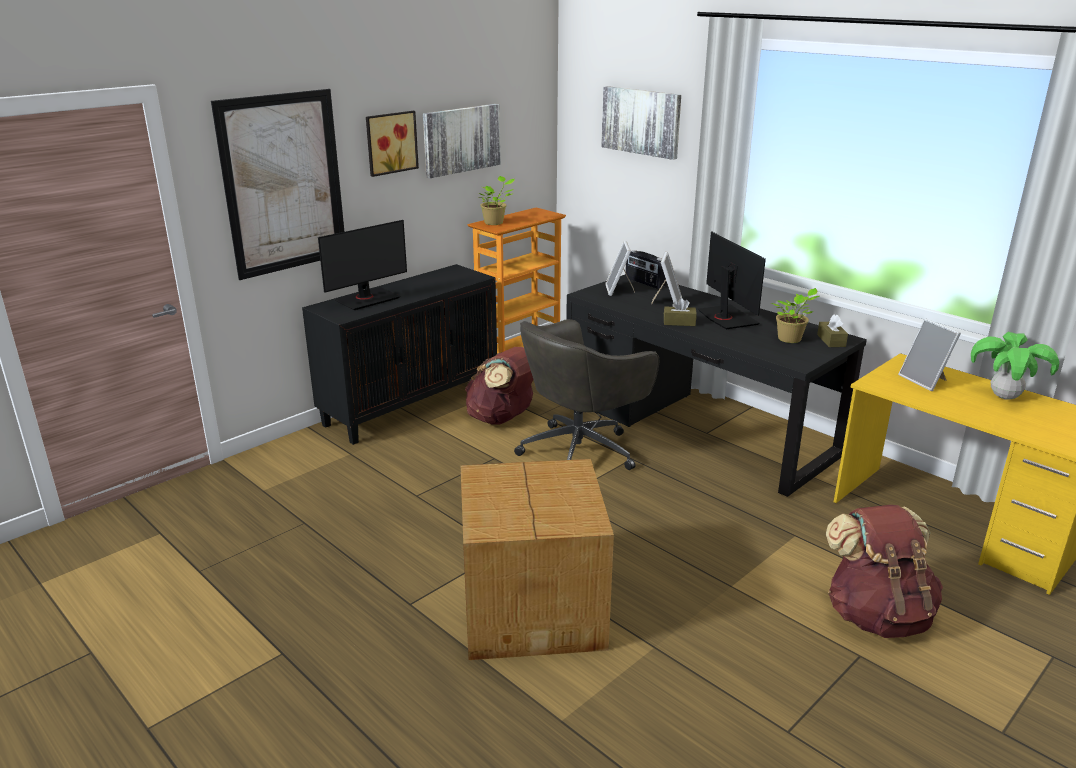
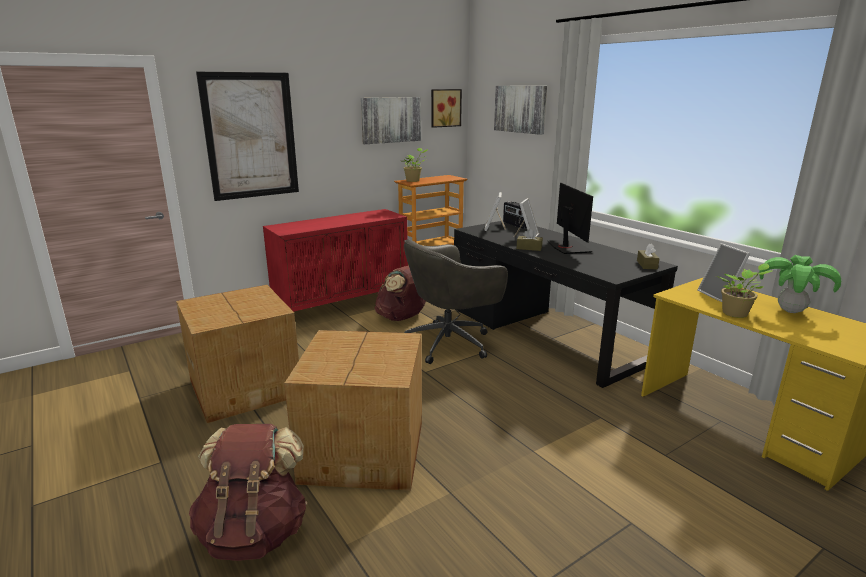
camera: 10 degrees right, 5 degrees down
black cabinet [302,264,497,445] -> red cabinet [263,209,408,312]
monitor [318,220,407,310] -> none
picture [366,111,419,177] -> picture moved to [431,89,462,128]
potted plant [771,288,820,343] -> potted plant moved to [716,263,773,318]
brown backpack [826,505,943,638] -> brown backpack moved to [189,424,308,561]
none -> cardboard box [176,285,299,423]

